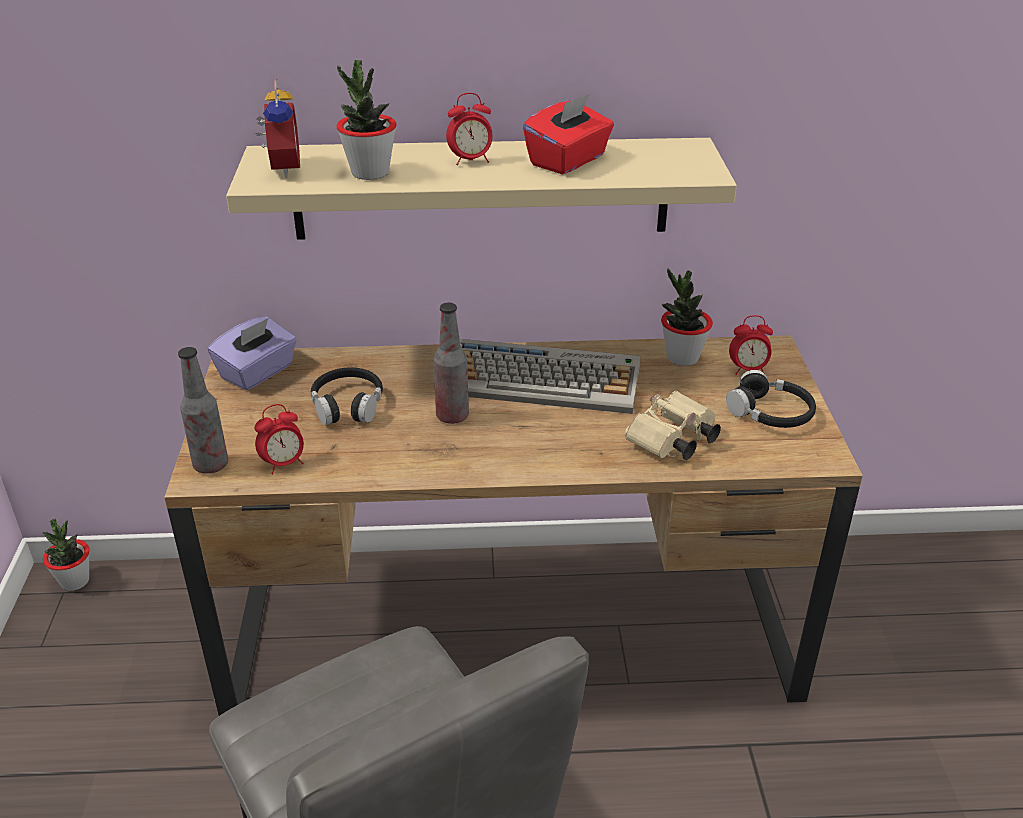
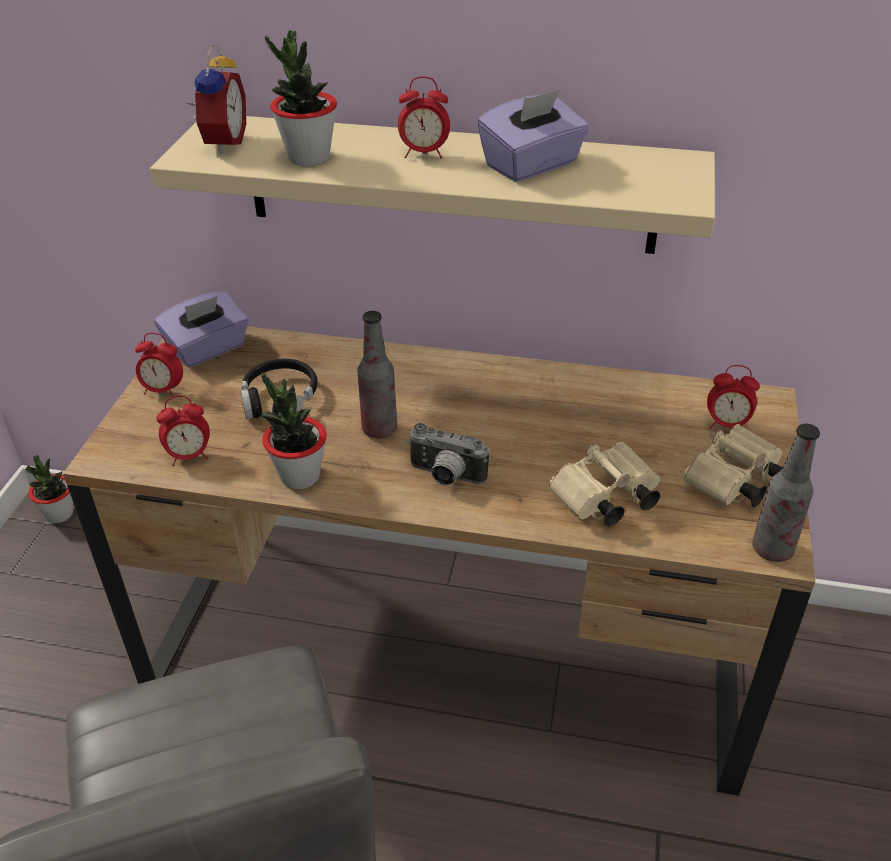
camera: 15 degrees right, 5 degrees up
bottle [178,347,228,474] -> bottle moved to [752,423,820,562]
keyboard [460,339,640,414] -> none
red tissue box [523,94,614,175] -> purple tissue box [477,90,589,182]
potted plant [661,268,713,366] -> potted plant moved to [261,372,327,490]
black headphones [726,370,816,428] -> beige binoculars [683,424,783,507]
none -> alarm clock [135,333,183,397]
none -> camera [408,423,489,485]

